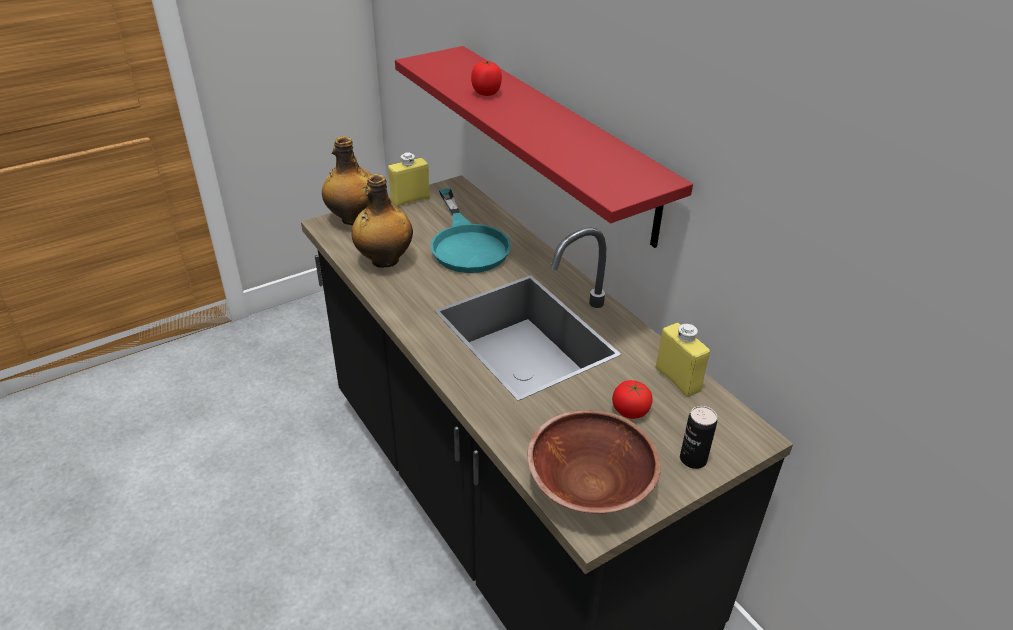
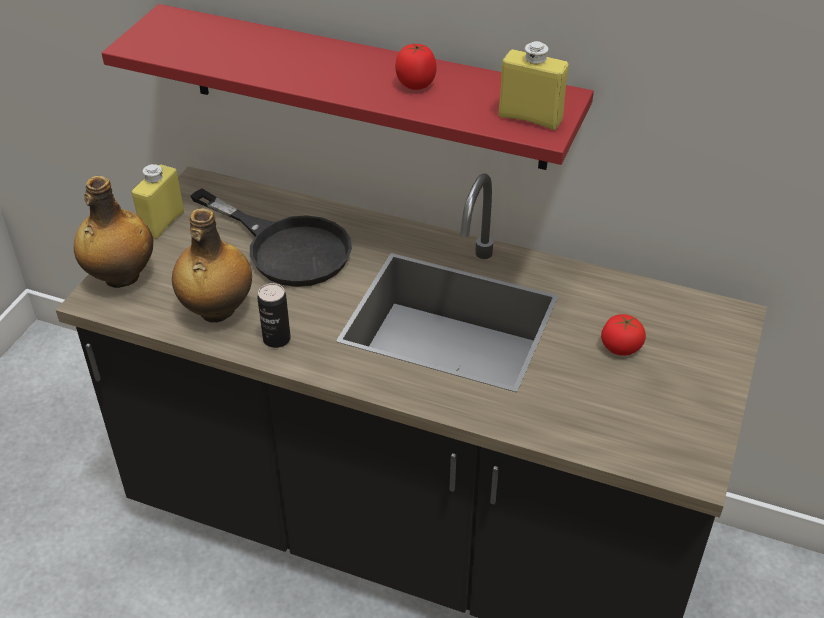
camera: 35 degrees left, 5 degrees up
turquoise frying pan [431,188,511,273] -> black frying pan [190,189,352,287]
tomato [471,61,502,96] -> tomato moved to [395,44,437,90]
brown bowl [527,410,661,514] -> none
yellow bottle [656,323,710,397] -> yellow bottle moved to [499,41,569,130]
can [680,406,717,469] -> can moved to [257,283,291,348]

